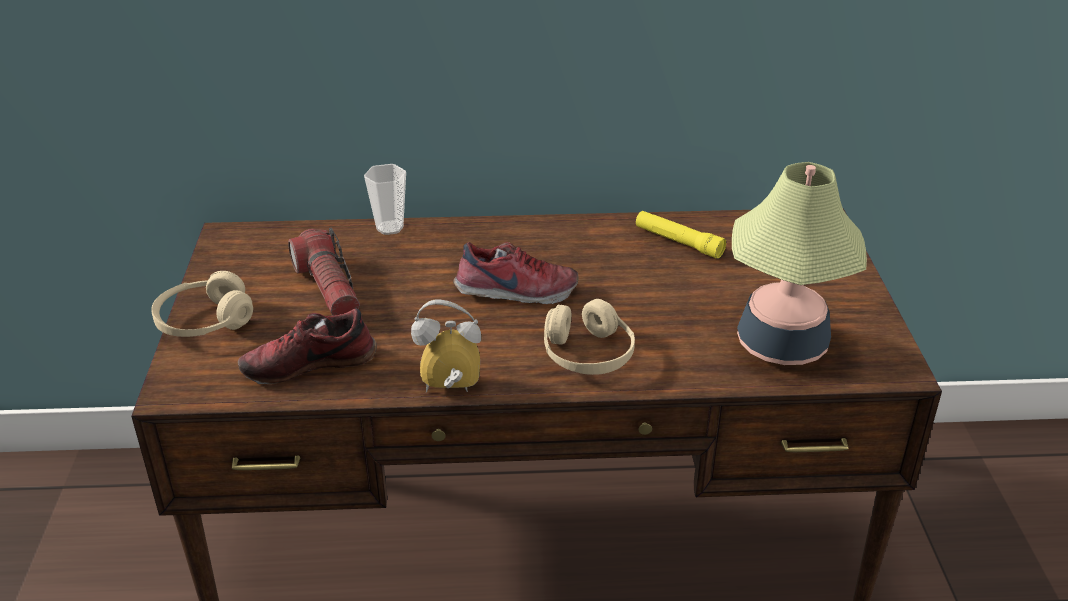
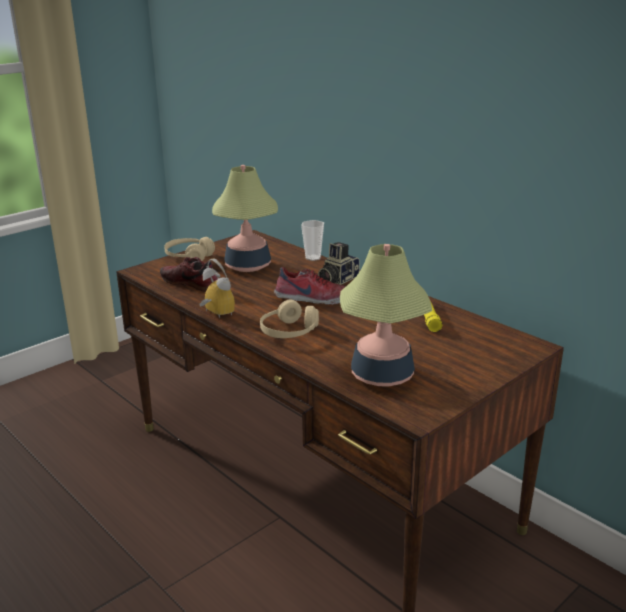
camera: 50 degrees right, 10 degrees down
flashlight [288,228,360,316] -> table lamp [212,165,278,272]
shoe [453,242,578,304] -> shoe turned 45 degrees counterclockwise [274,267,346,305]
none -> camera [318,242,360,285]

